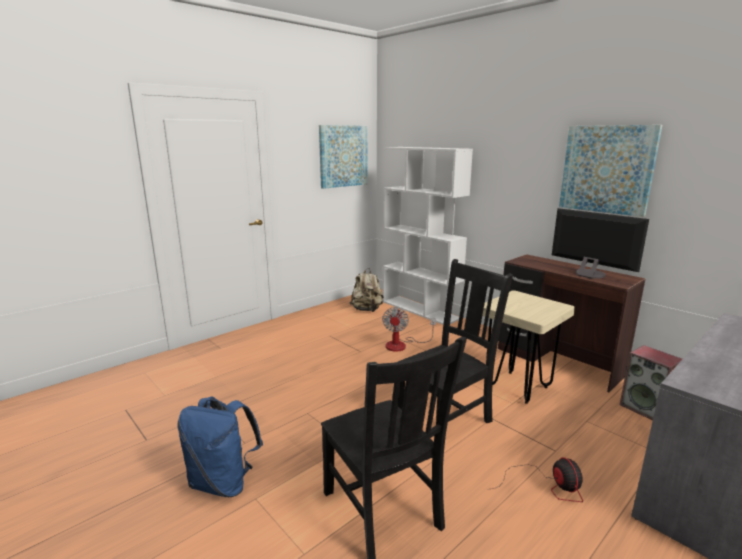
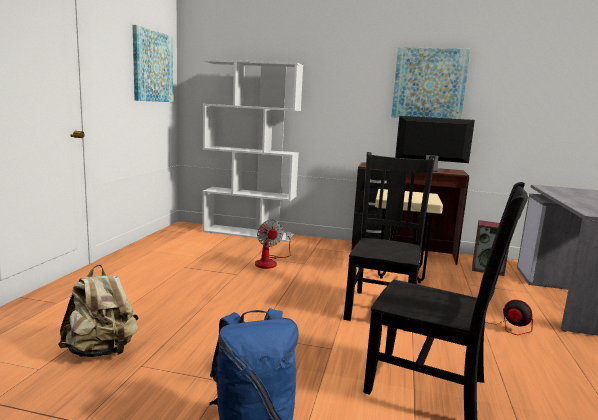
camera: 35 degrees left, 5 degrees down
beige backpack [349,268,384,312] -> beige backpack moved to [58,265,139,357]

